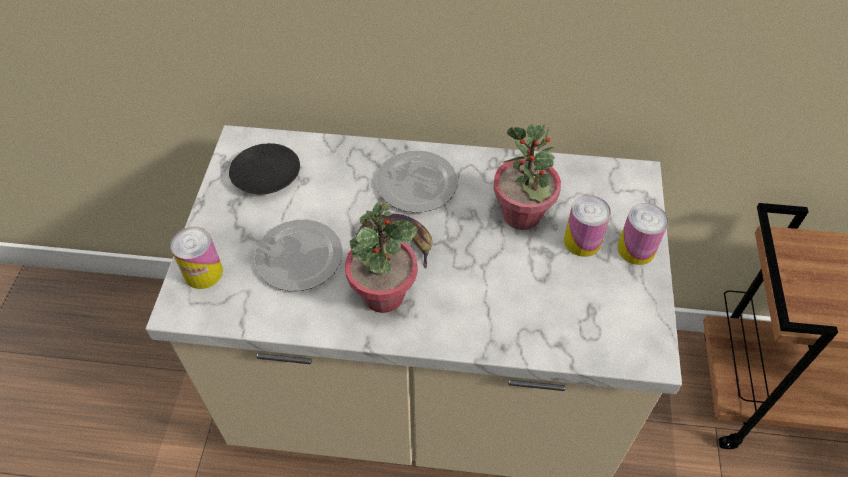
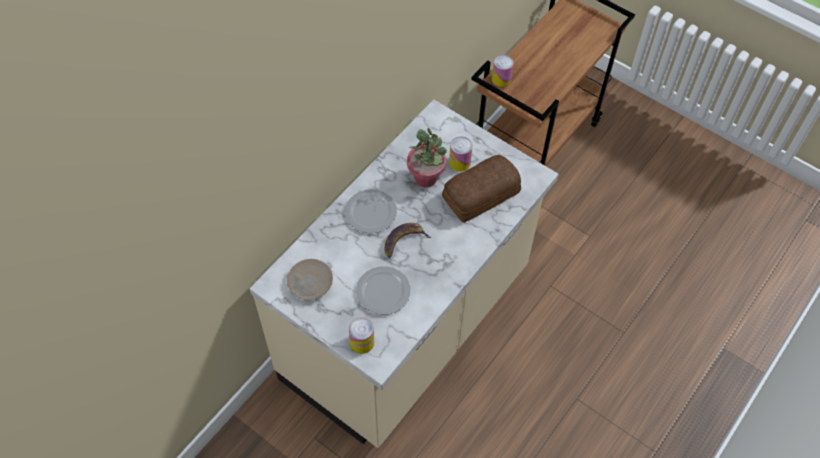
camera: 60 degrees left, 5 degrees up
black plate [229,143,300,194] -> beige plate [287,259,333,300]
potted plant [345,201,418,313] -> none
can [617,203,669,265] -> can moved to [492,55,514,87]
none -> bread [442,155,521,223]

